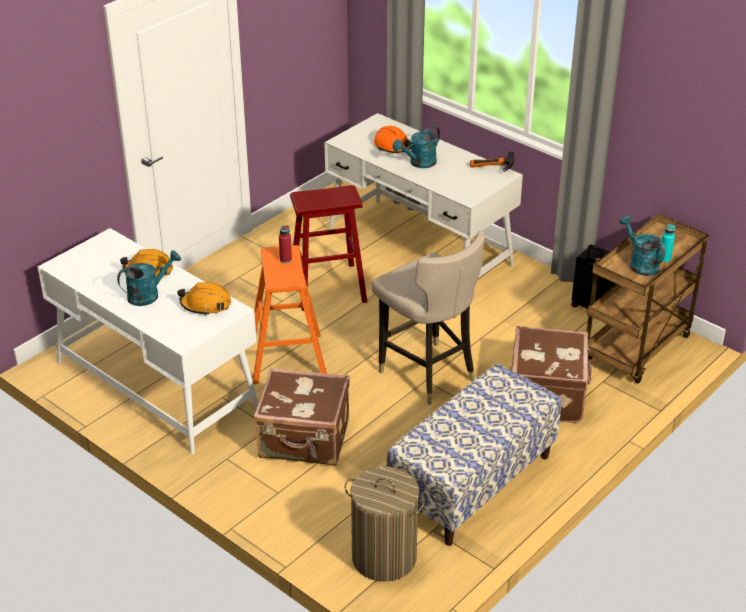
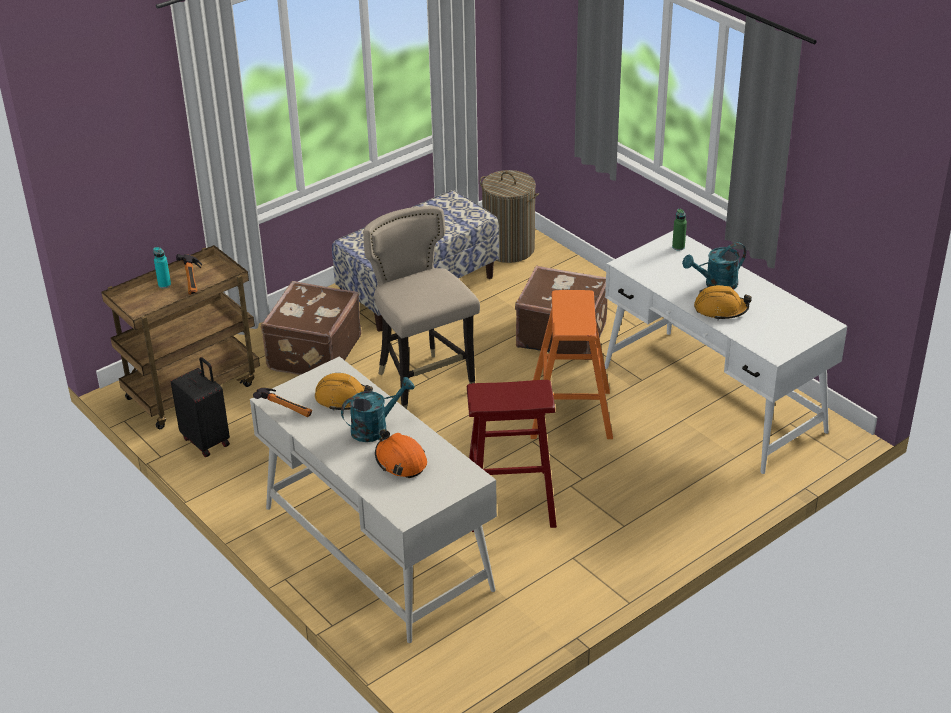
camera: 170 degrees left, 0 degrees up
orange hard hat [177,282,231,316] -> orange hard hat moved to [315,373,373,411]
red bottle [279,225,292,263] -> none
turquoise watering can [620,215,665,276] -> hammer [176,254,202,295]
none -> green bottle [672,209,687,250]

